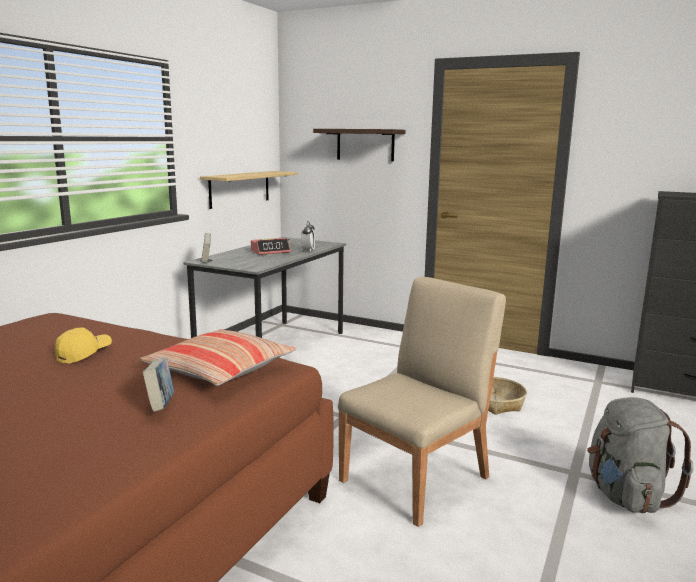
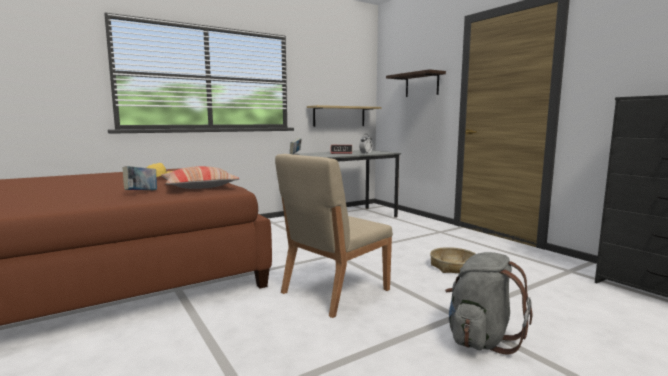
camera: 30 degrees right, 5 degrees down
beige chair [338,277,506,527] -> beige chair turned 150 degrees clockwise [275,154,393,318]

